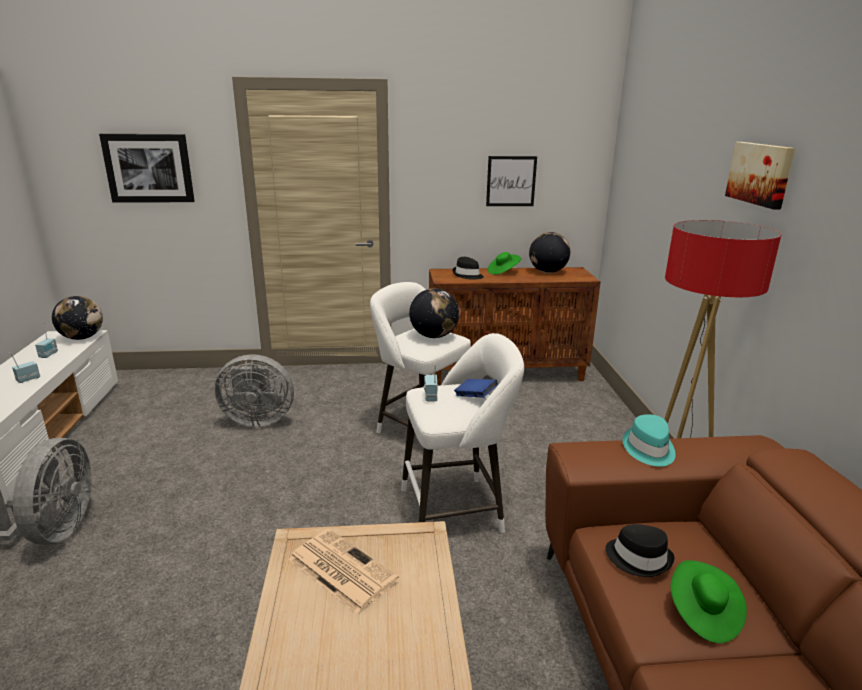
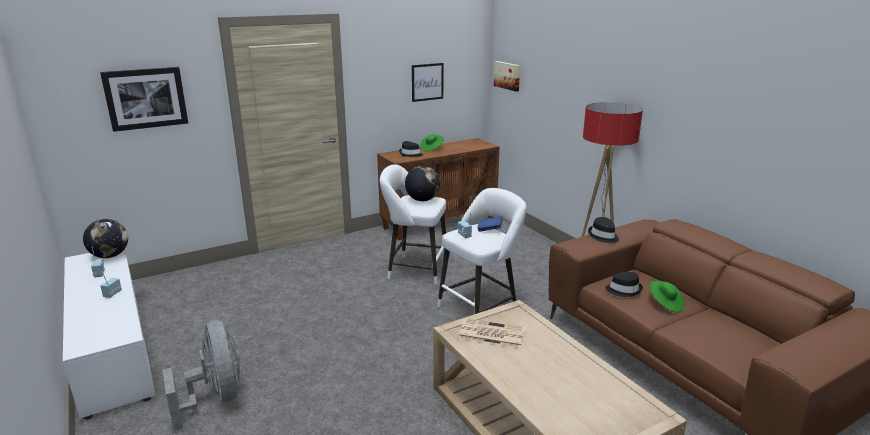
camera: 25 degrees left, 0 degrees up
grey fan [215,354,294,427] -> none
globe [529,232,570,273] -> none
turquoise hat [622,414,676,467] -> black hat [588,217,619,243]
picture [725,142,795,209] -> picture moved to [494,61,520,92]

